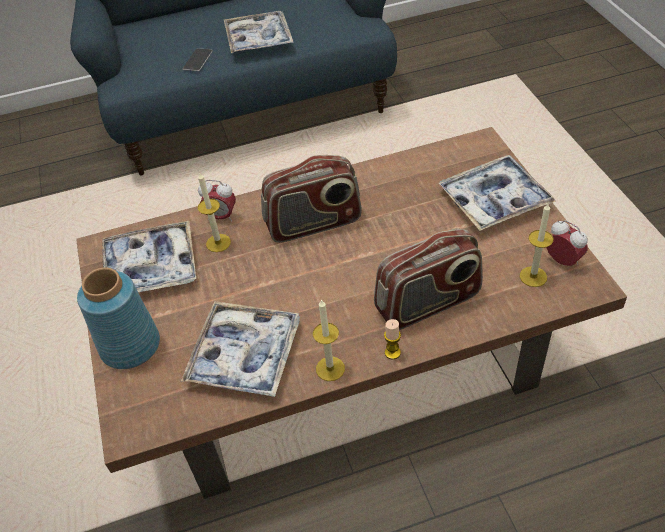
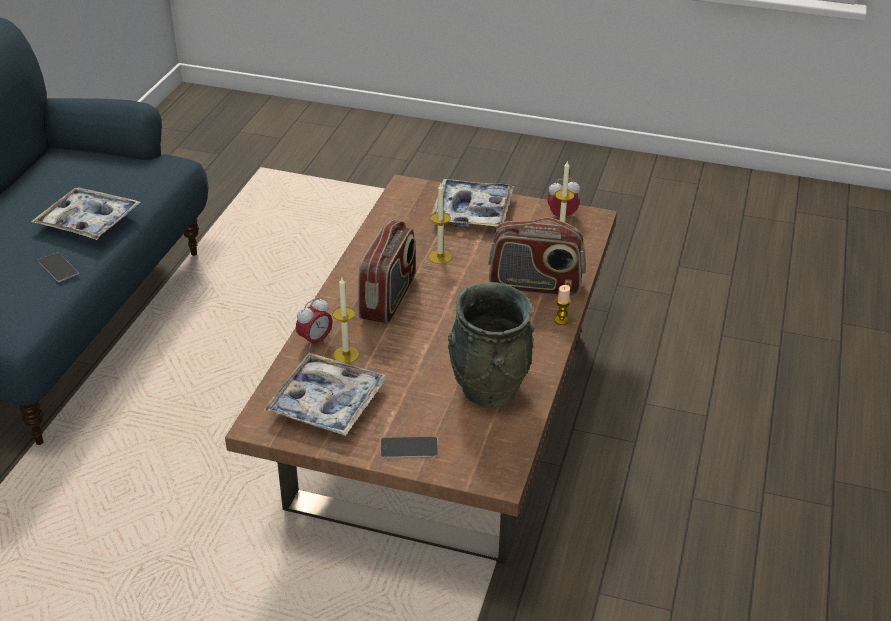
camera: 60 degrees left, 10 degrees down
blue vase [77,267,160,369] -> phone [380,437,438,458]
tray [181,301,300,397] -> grey vase [448,282,534,408]
candle [313,299,345,381] -> candle moved to [429,184,452,264]
radio [374,228,483,330] -> radio turned 90 degrees clockwise [488,218,585,296]

